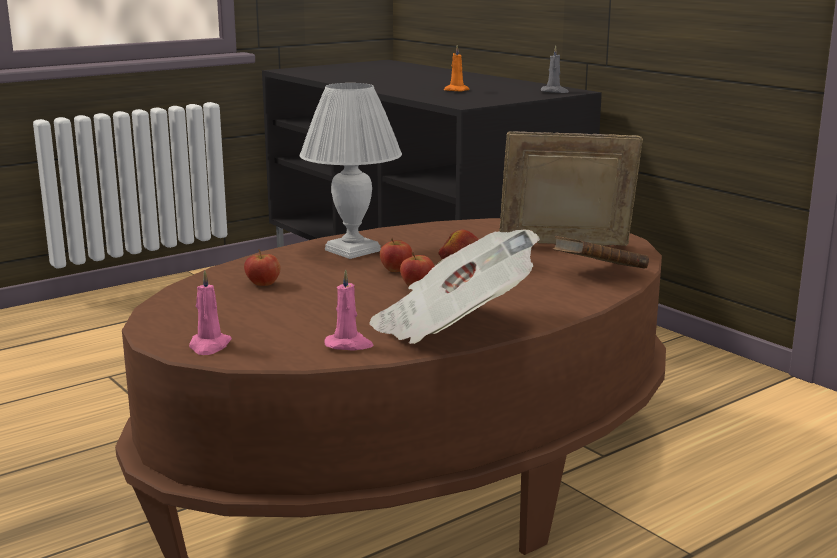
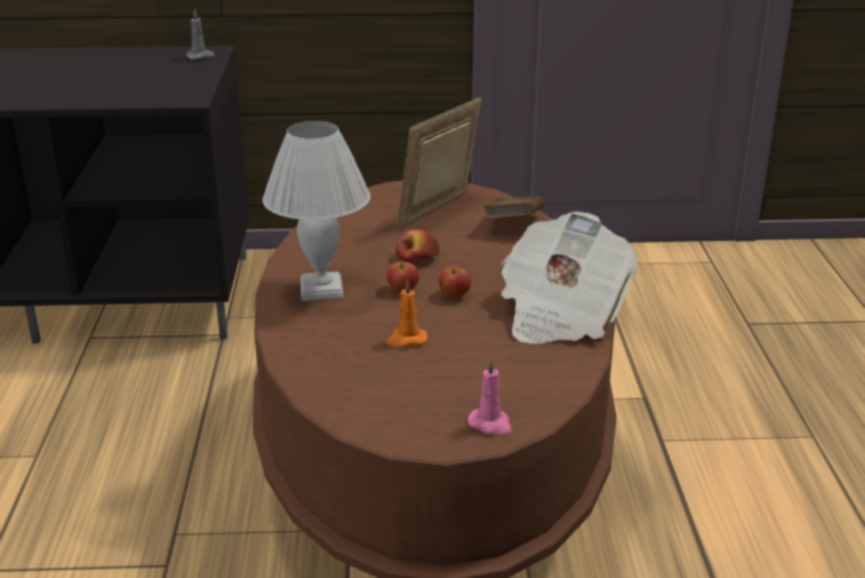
camera: 55 degrees left, 10 degrees up
apple [244,249,281,286] -> none
pink candle [324,270,374,350] -> none
orange candle [444,45,469,92] -> orange candle moved to [386,279,428,347]

